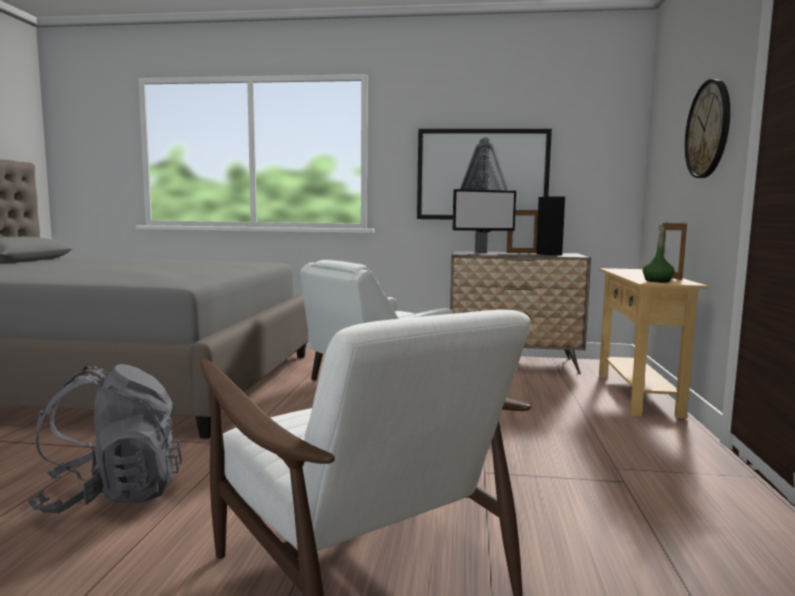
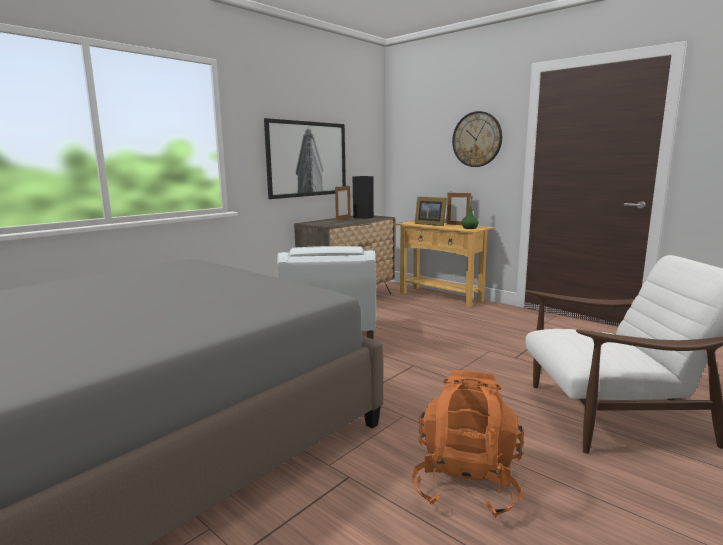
camera: 55 degrees left, 5 degrees up
grey backpack [27,364,182,513] -> orange backpack [411,370,524,518]
monitor [452,189,516,254] -> none
none -> picture frame [415,197,447,226]

